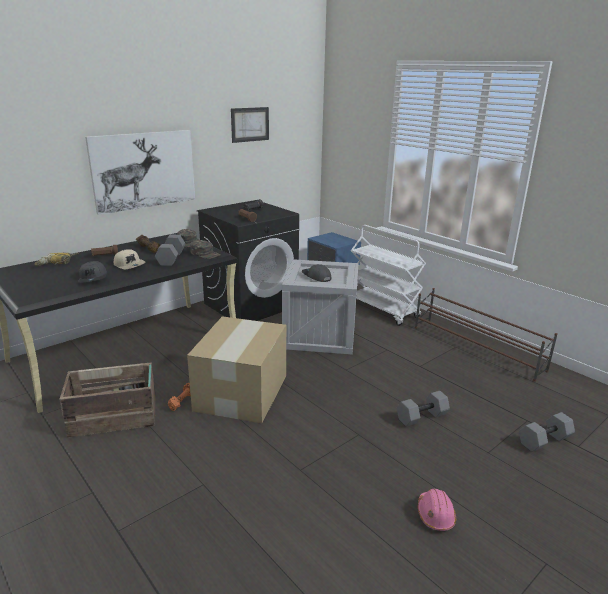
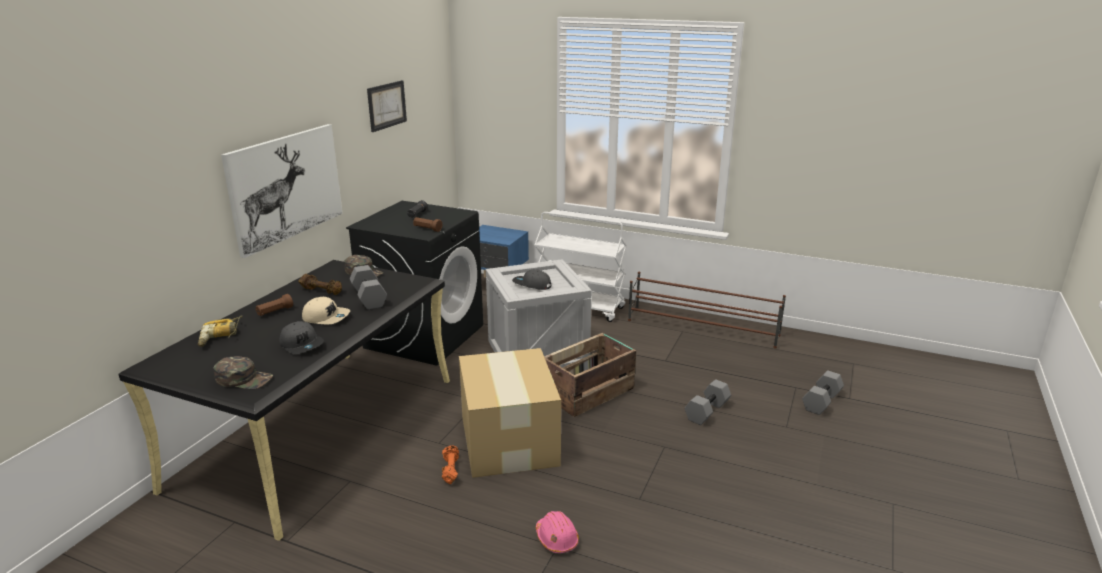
camera: 25 degrees left, 0 degrees up
crate [59,362,156,438] -> crate moved to [544,333,636,417]
green cap [190,240,221,259] -> green cap moved to [213,356,273,389]
pink hard hat [418,489,456,531] -> pink hard hat moved to [536,511,579,553]

